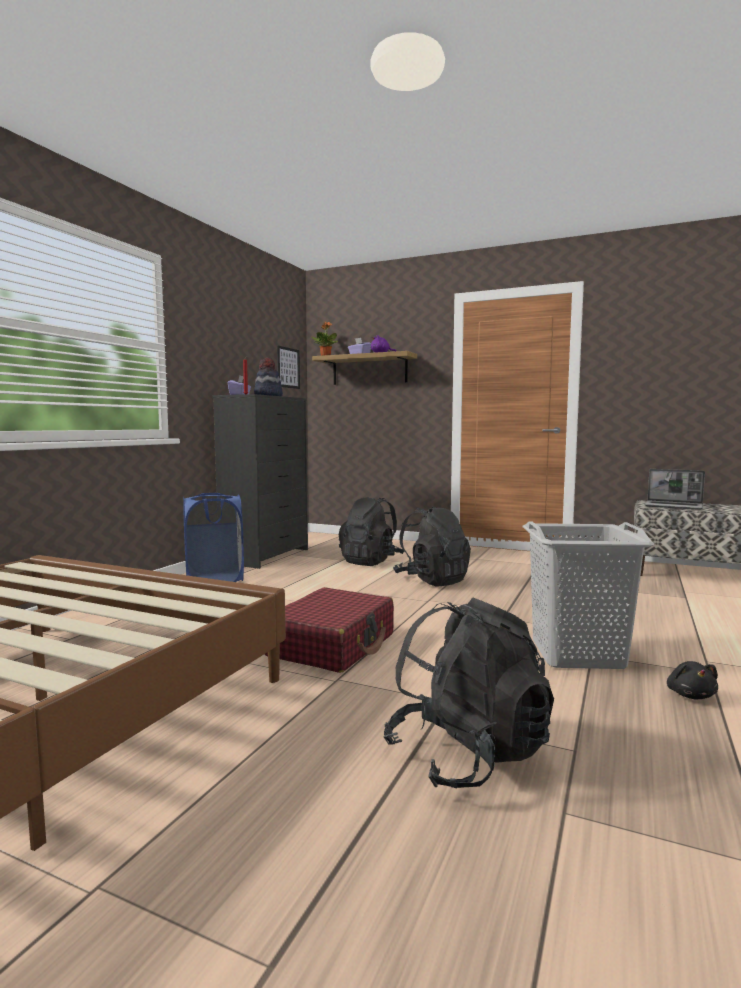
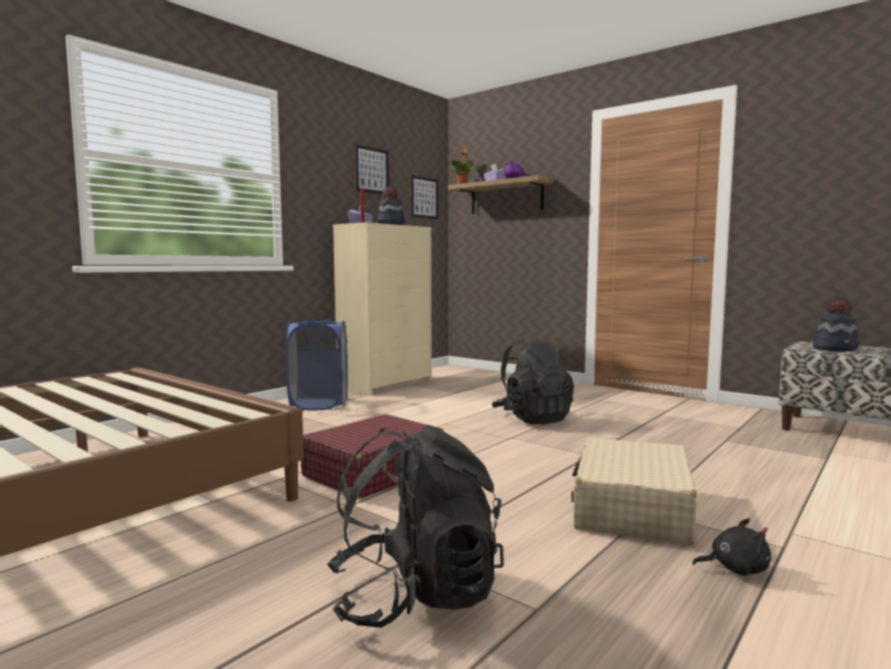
camera: 15 degrees right, 0 degrees up
black dresser [213,394,308,569] -> beige dresser [333,222,432,396]
black backpack [339,497,404,566] -> none
grey laundry basket [523,521,654,669] -> beige suitcase [571,438,698,545]
laptop [644,469,705,510] -> hat [813,297,859,351]
black plush toy [667,661,718,699] -> black plush toy turned 105 degrees counterclockwise [692,518,771,576]
none -> picture [355,145,389,194]

